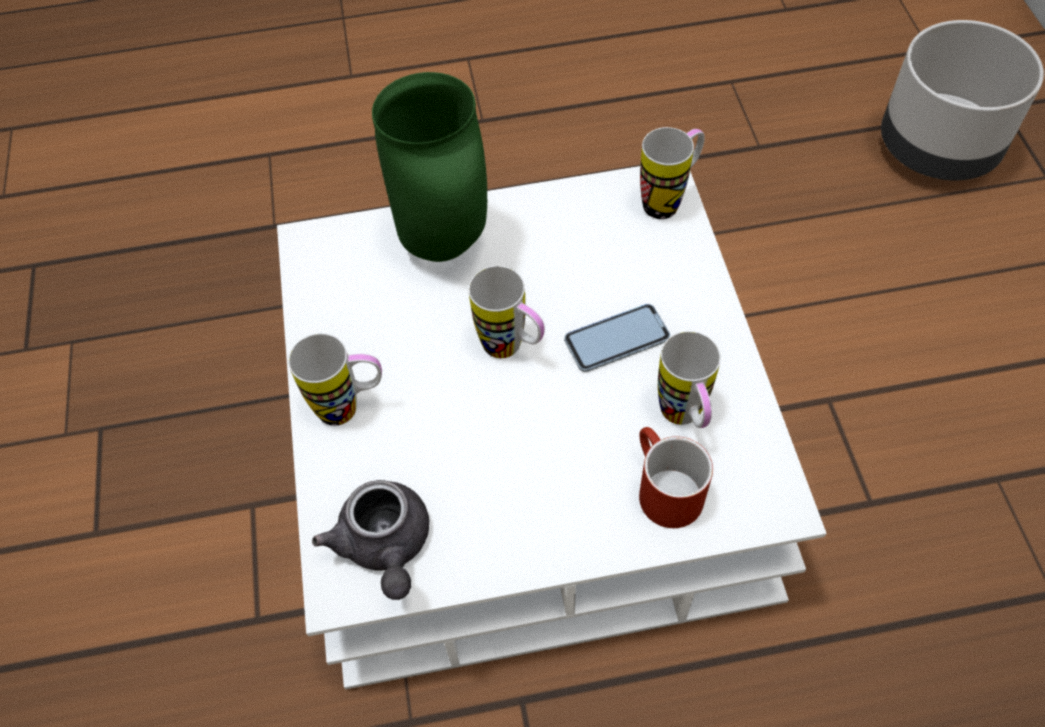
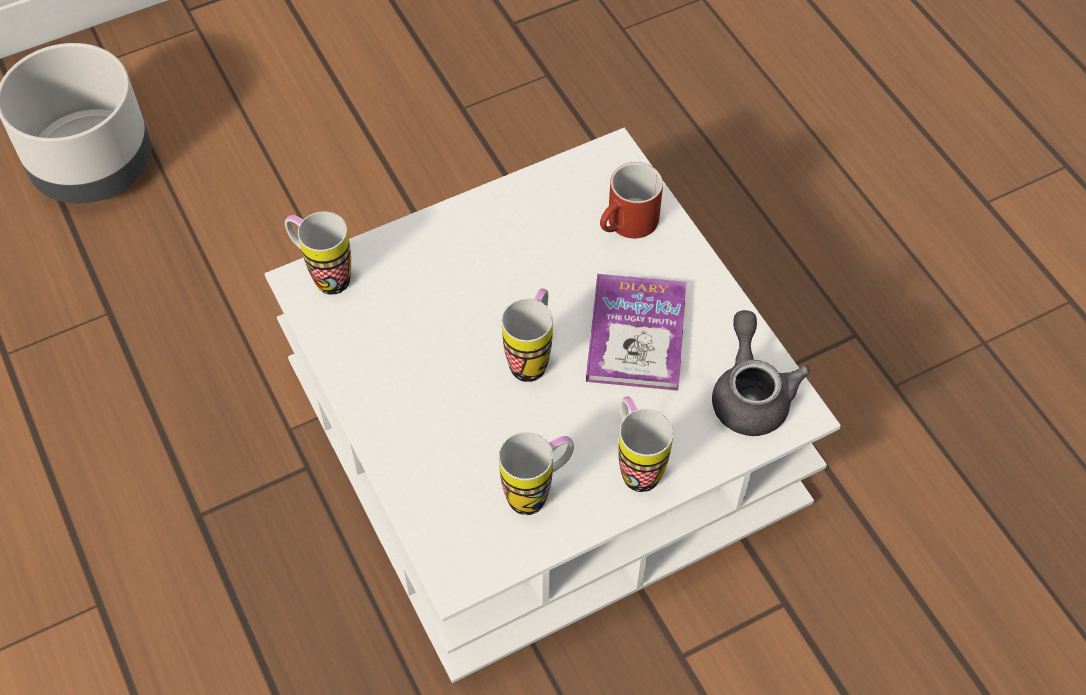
camera: 110 degrees left, 0 degrees up
grey teapot [312,480,429,600] -> grey teapot turned 60 degrees counterclockwise [712,310,811,436]
green vase [372,72,487,262] -> none
phone [564,304,670,372] -> none
mug [658,331,721,428] -> mug moved to [499,432,574,515]
none -> book [586,274,686,391]

